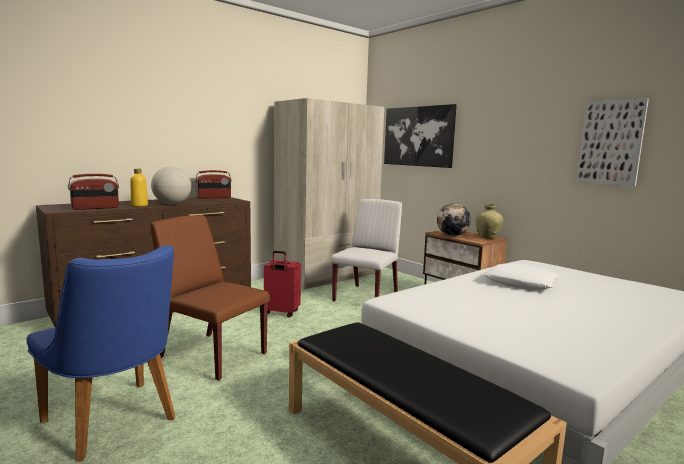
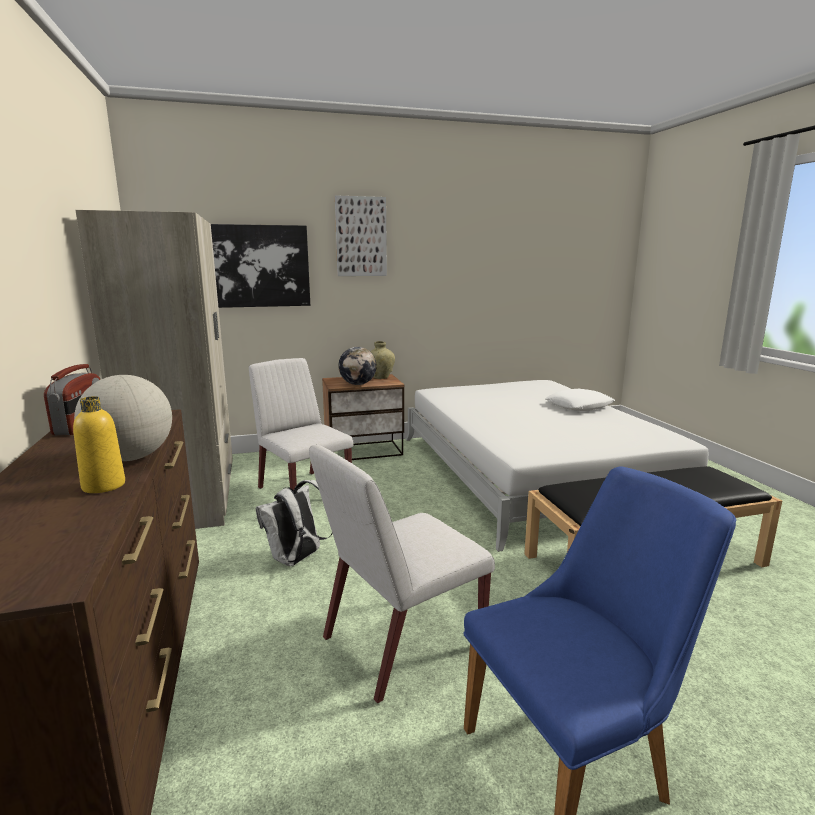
camera: 65 degrees left, 5 degrees up
radio [68,174,119,210] -> none
brown chair [150,215,270,381] -> white chair [309,445,495,703]
red suitcase [264,251,301,317] -> white backpack [256,480,333,566]
white pillow [483,263,561,290] -> white pillow moved to [545,389,615,411]
picture [577,99,649,186] -> picture moved to [335,195,387,276]

